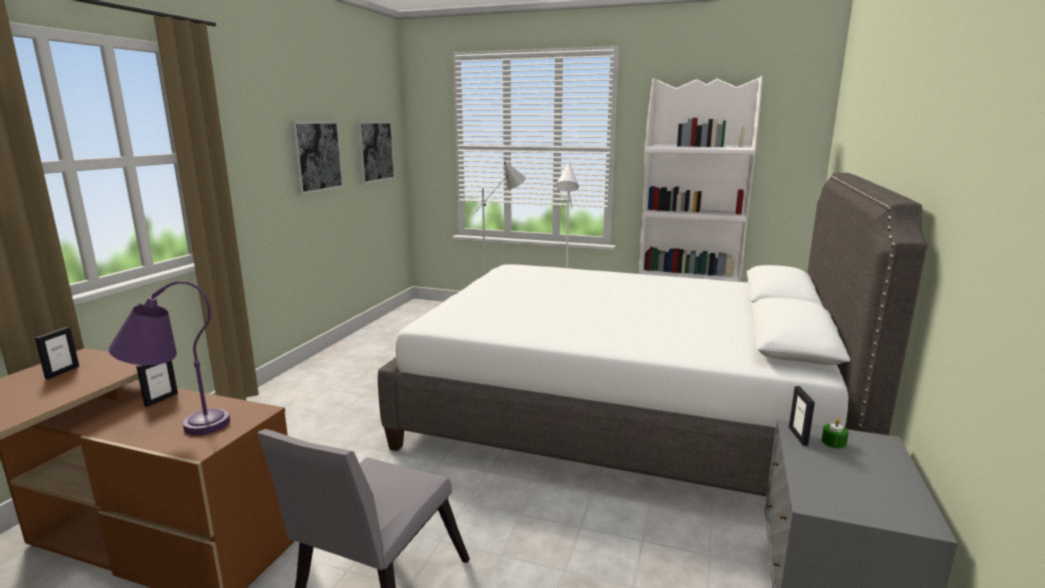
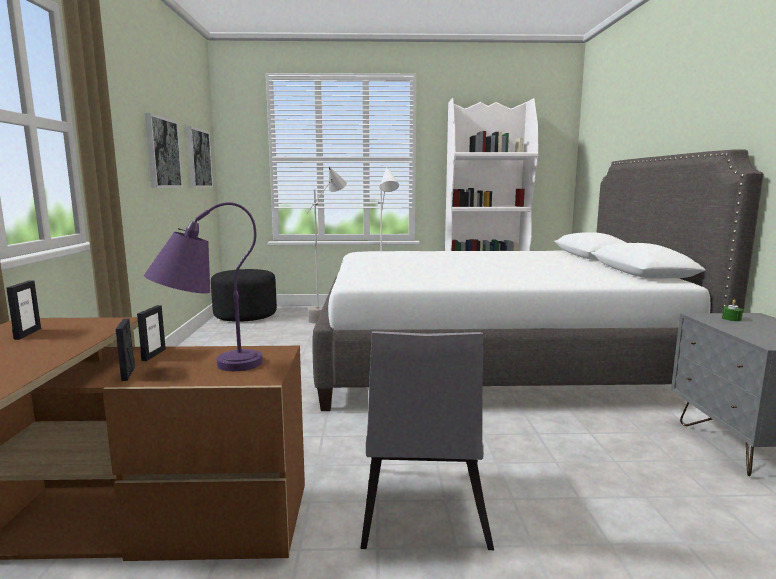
camera: 20 degrees left, 5 degrees down
picture frame [789,386,815,446] -> picture frame moved to [116,318,135,381]
none -> black ottoman [211,269,277,322]

